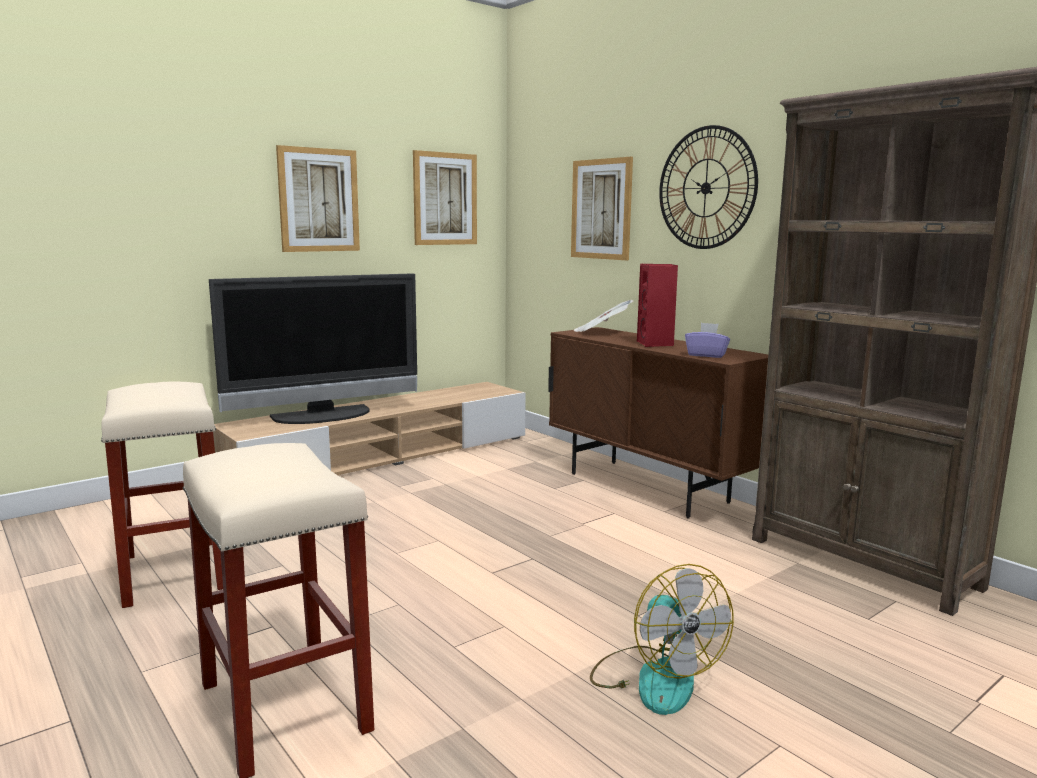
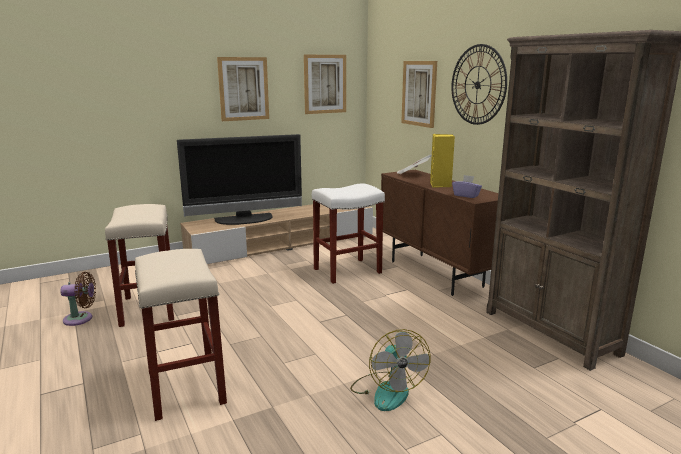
camera: 10 degrees right, 5 degrees up
red speaker [637,264,678,347] -> yellow speaker [430,134,455,188]
none -> brown fan [60,272,96,326]
none -> white stool [312,183,385,284]

